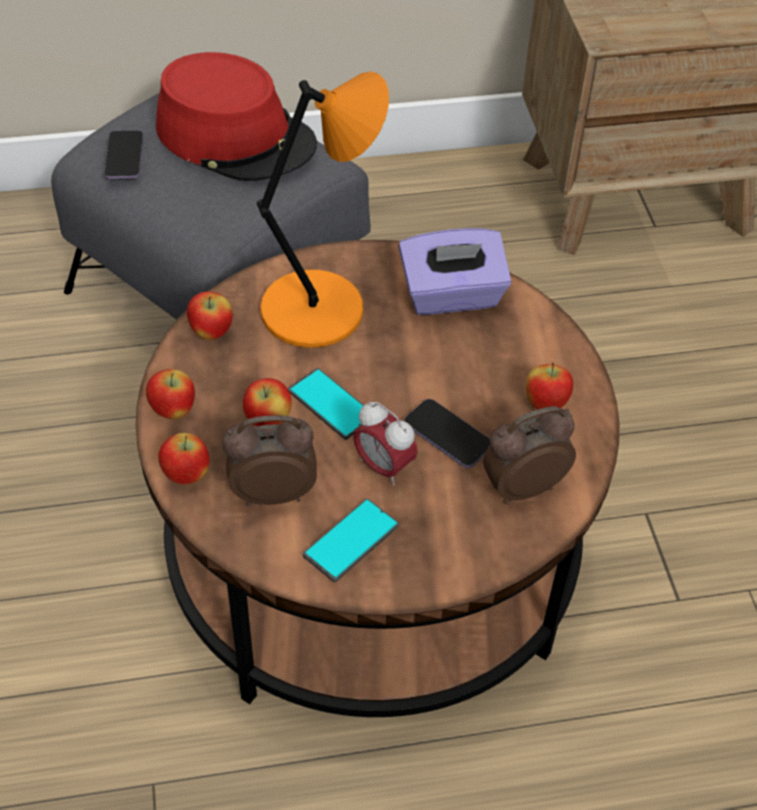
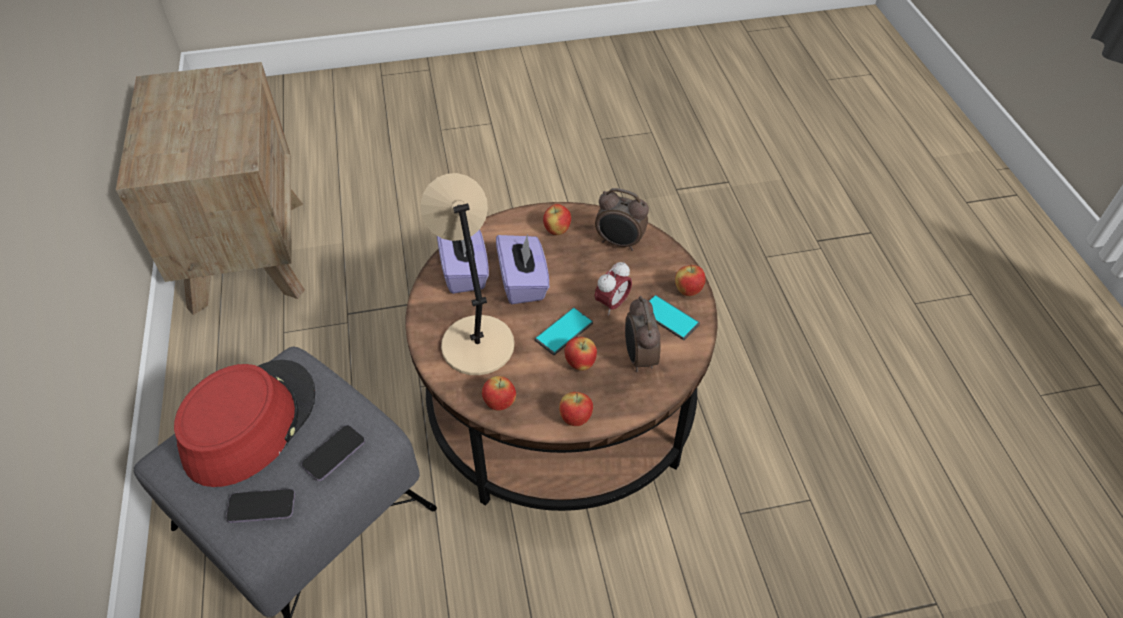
camera: 90 degrees left, 0 degrees up
apple [158,433,210,484] -> apple moved to [675,264,706,296]
orange table lamp [257,71,389,348] -> beige table lamp [421,173,515,375]
phone [404,399,490,468] -> phone moved to [301,425,365,481]
alarm clock [483,406,576,504] -> alarm clock turned 45 degrees counterclockwise [595,188,649,251]
none -> purple tissue box [496,234,550,304]

